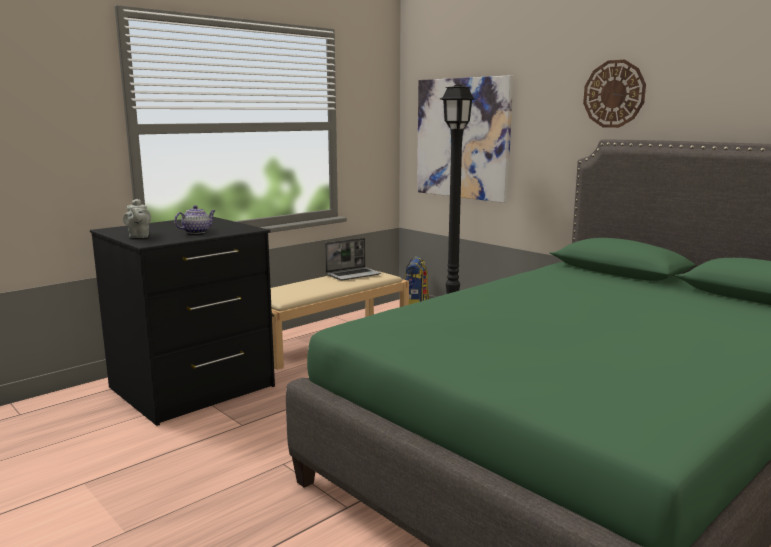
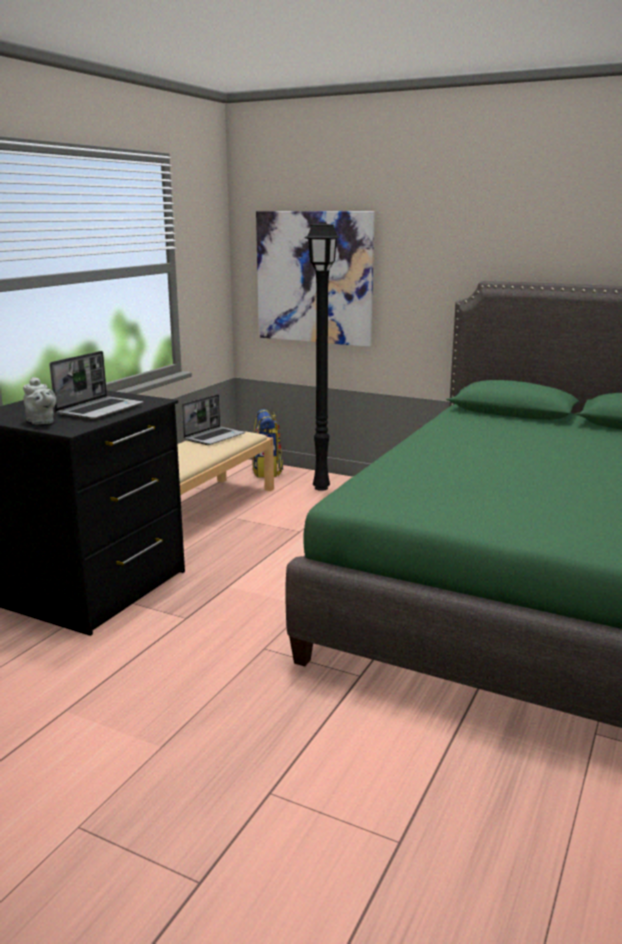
camera: 20 degrees left, 5 degrees up
teapot [174,205,216,234] -> laptop [50,351,143,420]
wall clock [583,60,646,128] -> none

